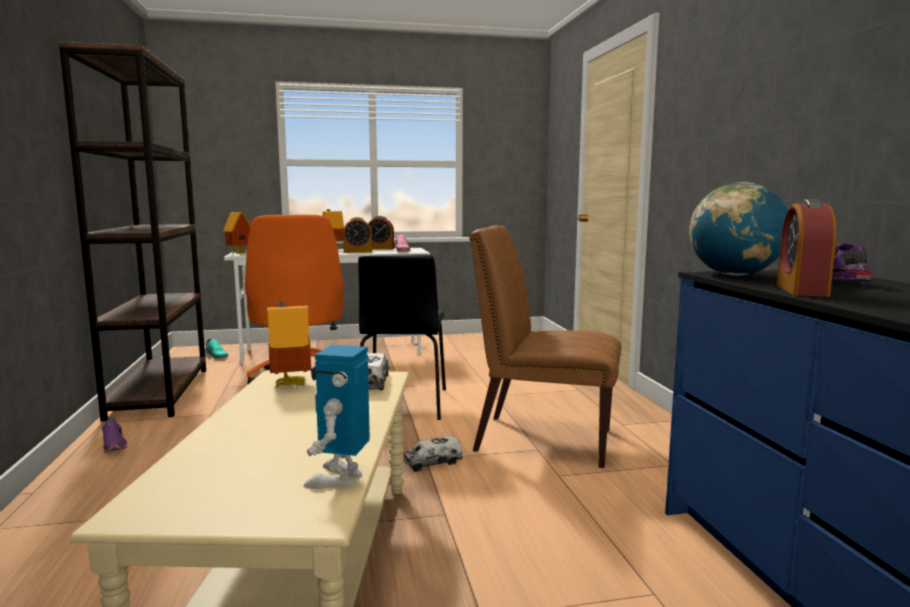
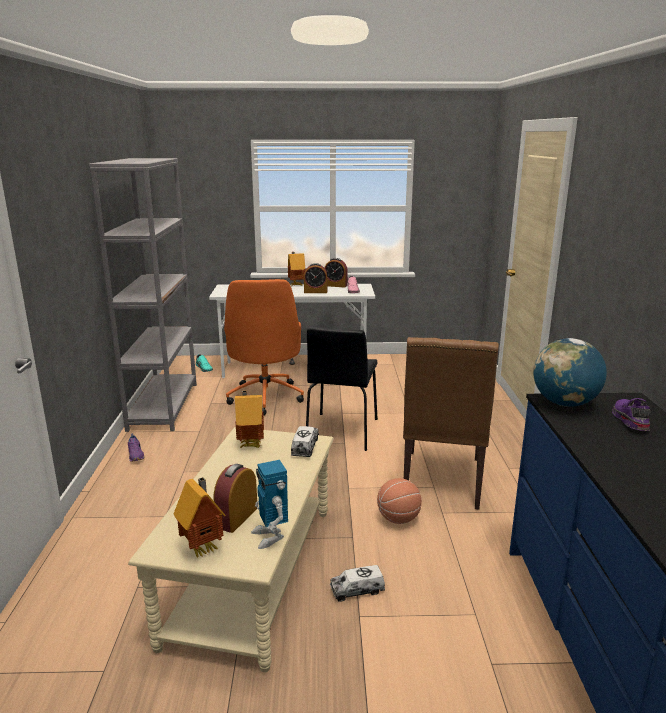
camera: 10 degrees right, 10 degrees up
brown bookcase [58,42,206,422] -> grey bookcase [89,158,197,432]
toy house [223,210,251,254] -> toy house moved to [174,477,225,557]
toy robot [303,345,370,489] -> toy robot turned 45 degrees counterclockwise [251,460,288,549]
toy truck [403,435,463,472] -> toy truck moved to [330,565,385,602]
brown chair [470,225,621,468] -> brown chair turned 105 degrees counterclockwise [403,337,499,510]
alarm clock [777,199,837,297] -> alarm clock moved to [214,464,257,533]
none -> basketball [377,478,422,524]

